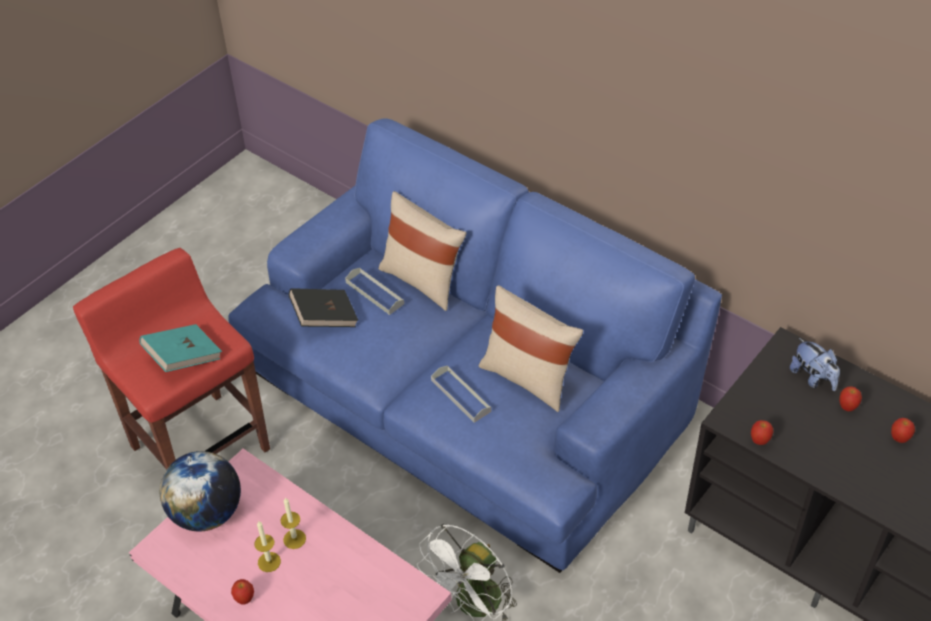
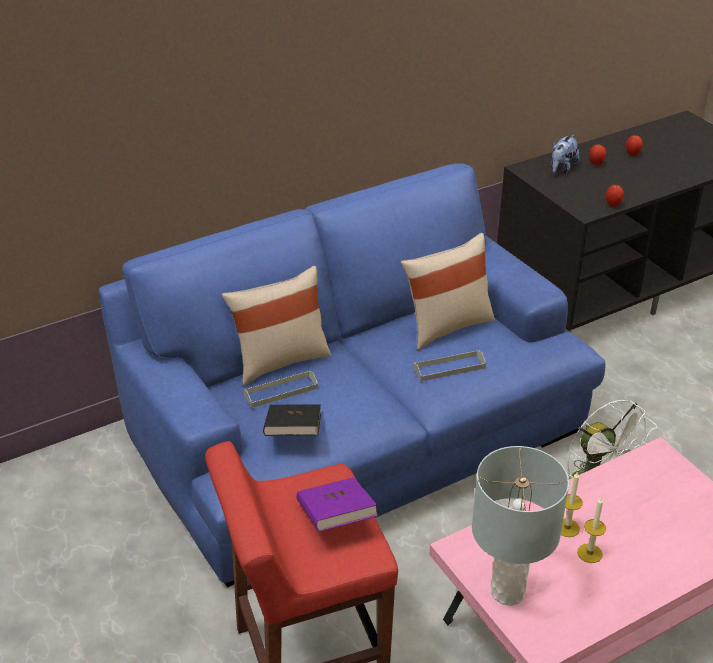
camera: 70 degrees left, 10 degrees down
turquoise book [140,324,222,372] -> purple book [296,477,379,532]
globe [160,451,241,531] -> grey table lamp [472,446,569,606]
apple [231,579,254,605] -> none
plush toy [790,338,840,391] -> plush toy turned 135 degrees clockwise [551,135,580,173]

